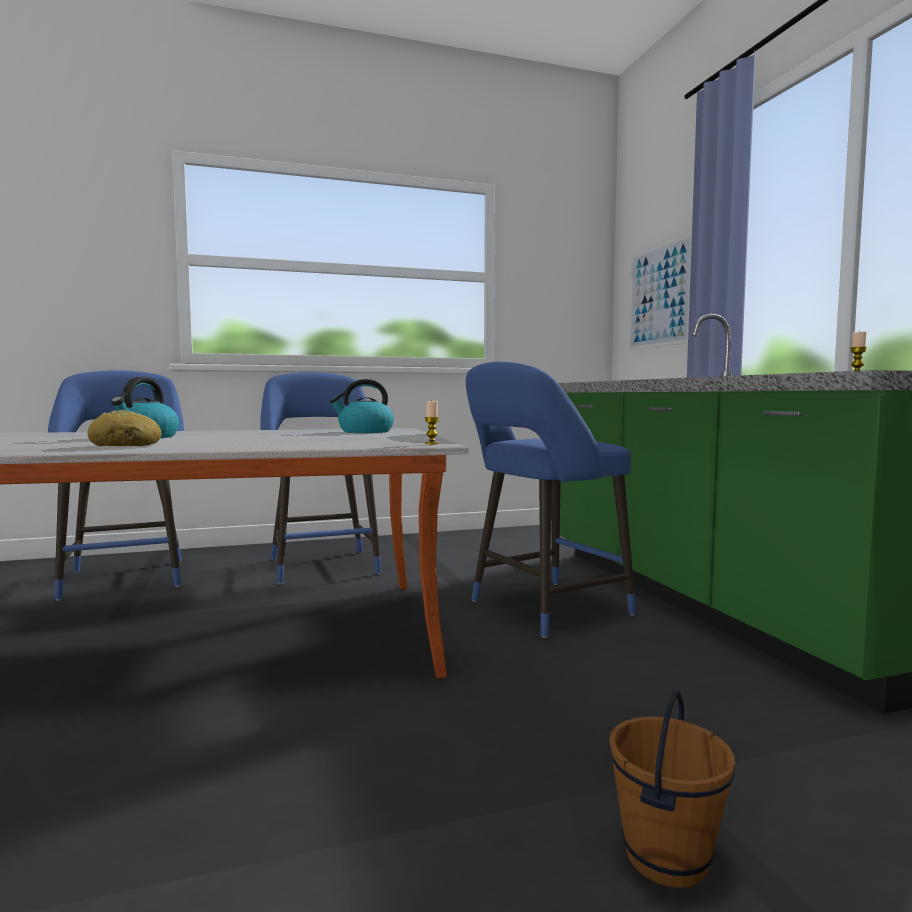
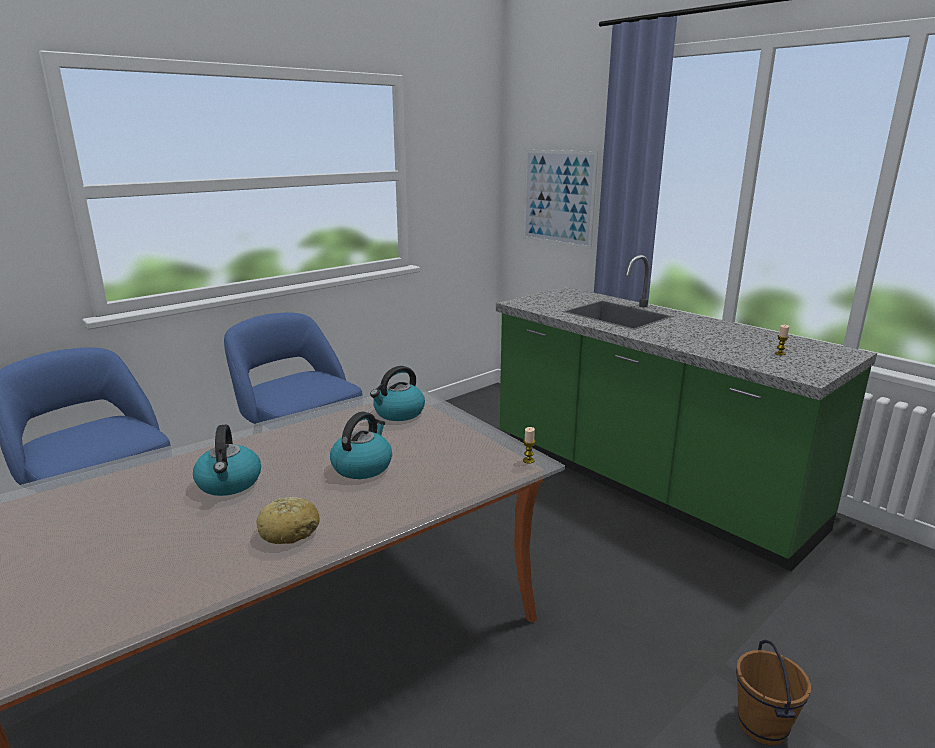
camera: 25 degrees left, 15 degrees up
blue stool [466,362,636,638] -> none
none -> kettle [330,412,392,479]

